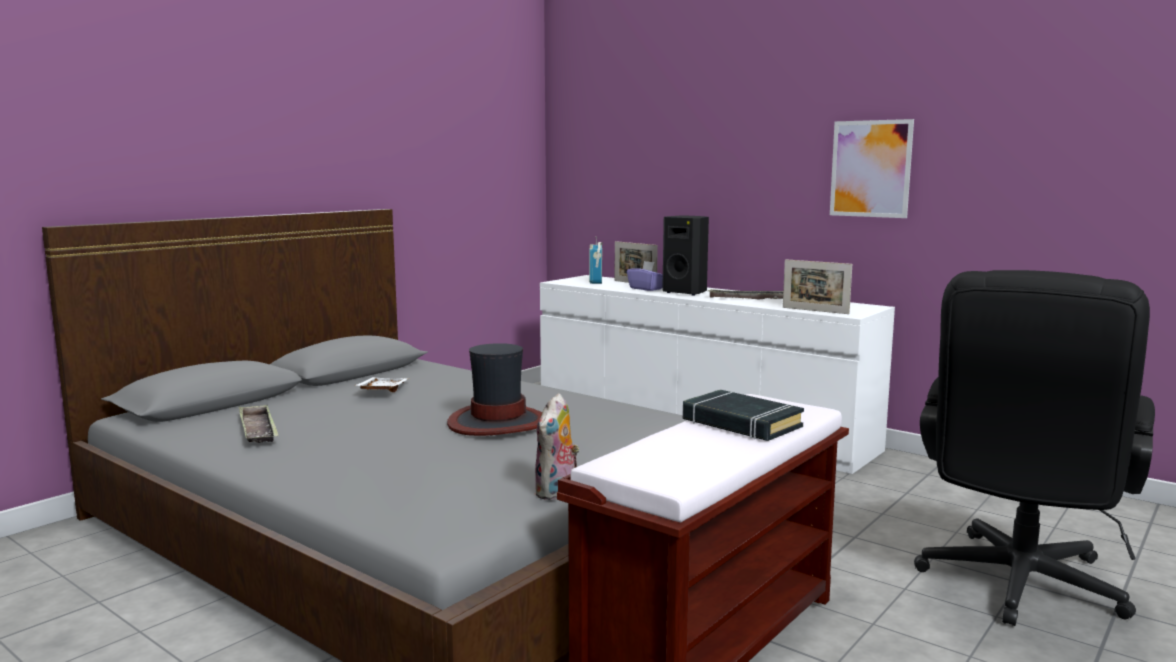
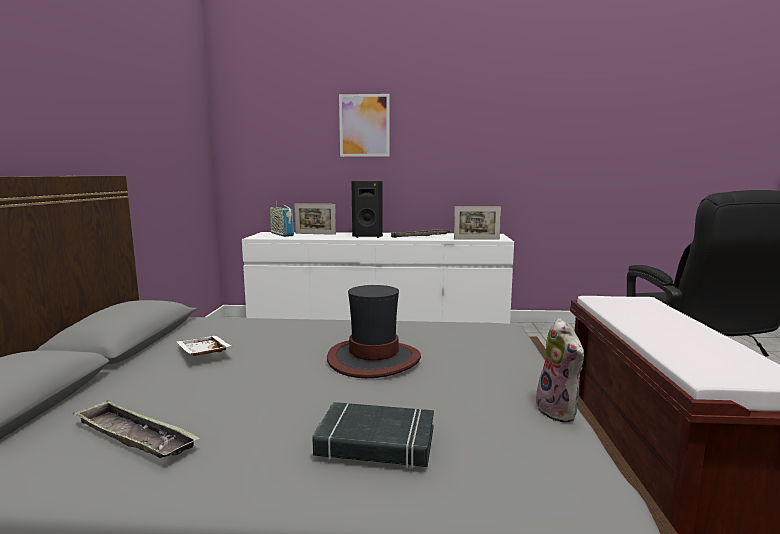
camera: 35 degrees left, 0 degrees up
purple tissue box [627,261,663,291] -> none
black book [683,390,804,441] -> black book moved to [312,402,434,468]
picture [830,119,914,218] -> picture moved to [339,94,390,157]

